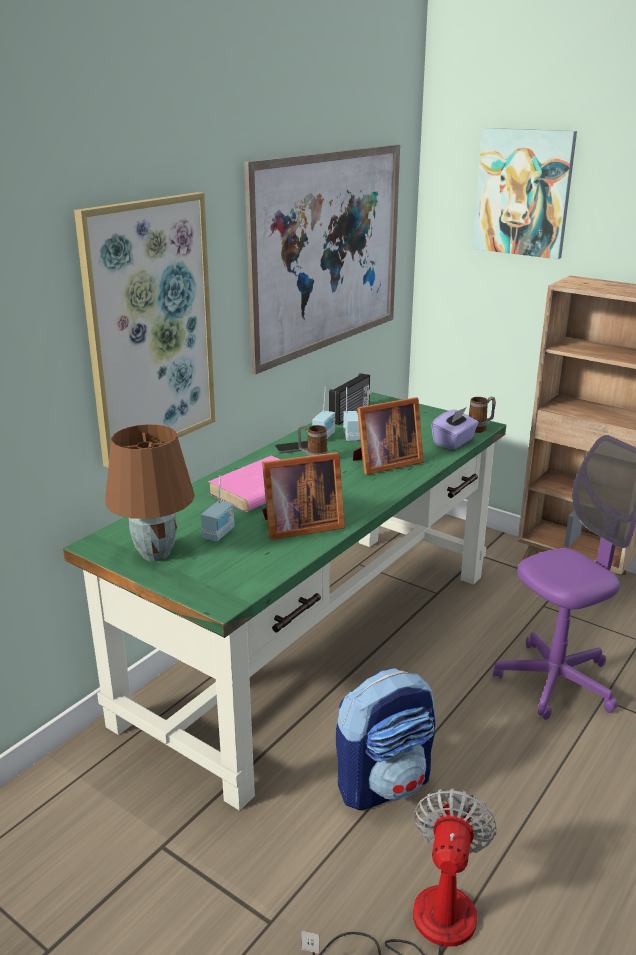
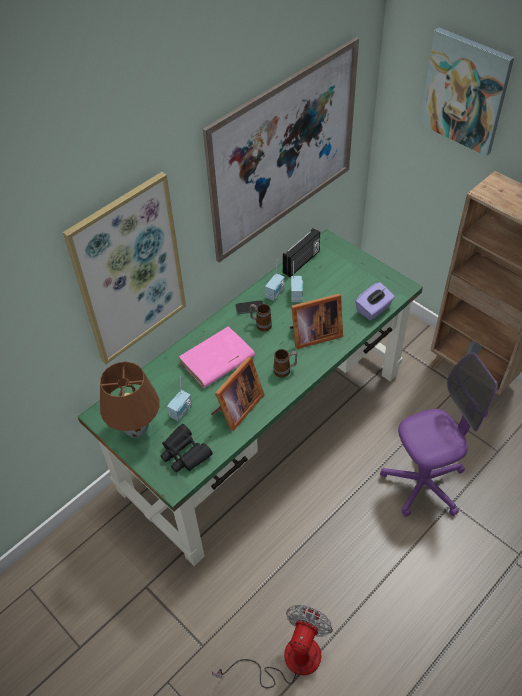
camera: 10 degrees right, 25 degrees up
picture frame [262,452,345,540] -> picture frame turned 45 degrees counterclockwise [211,356,265,431]
backpack [336,668,436,810] -> none
mug [469,396,496,433] -> mug moved to [274,349,298,378]
none -> black binoculars [161,424,213,473]

